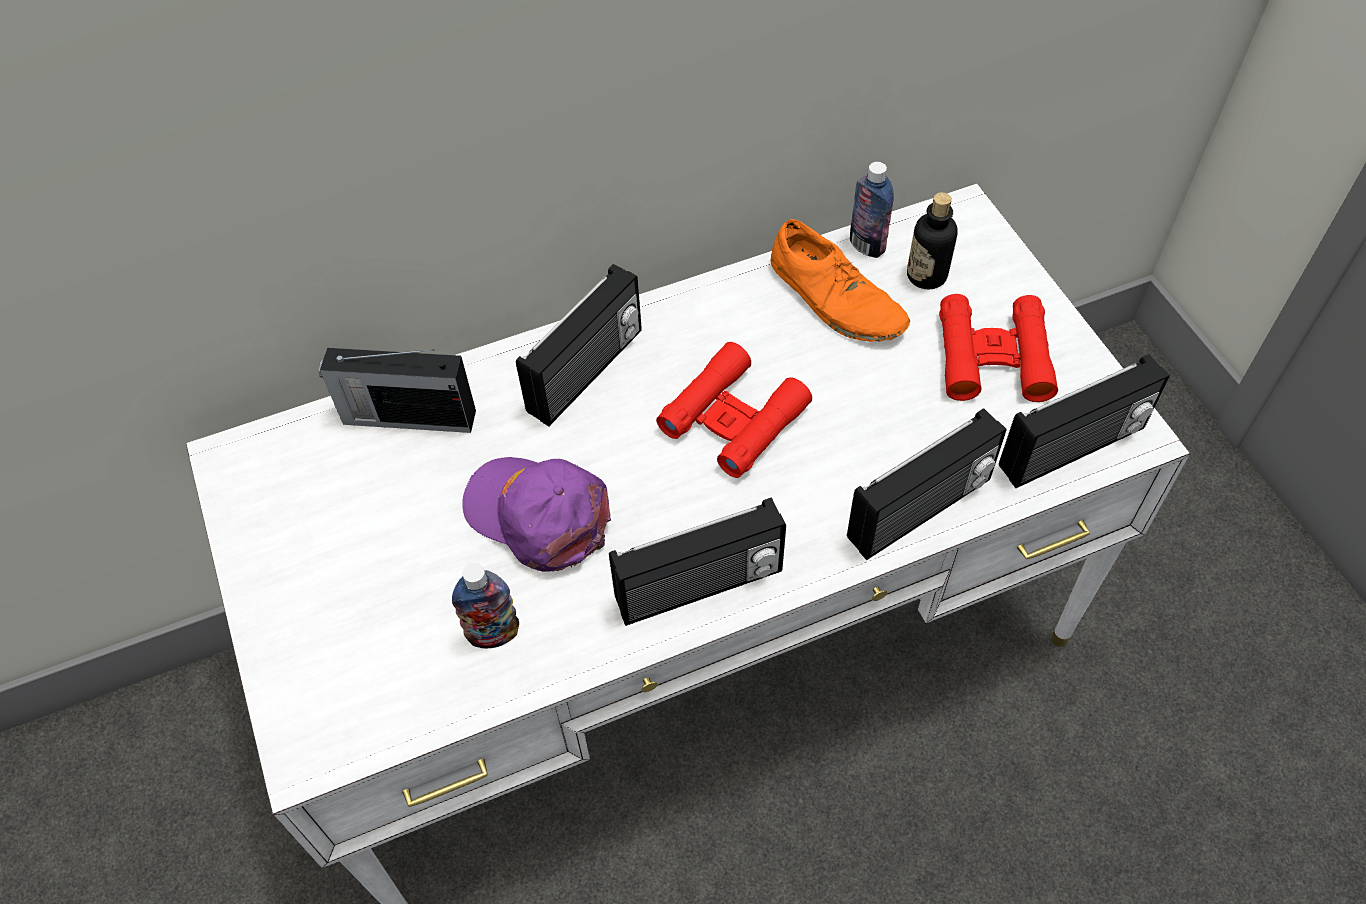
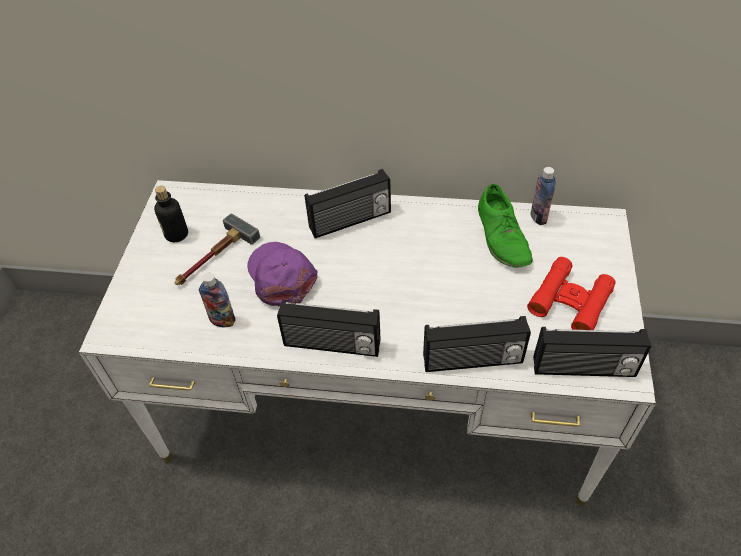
camera: 30 degrees right, 5 degrees down
radio [319,348,476,433] -> none
red binoculars [656,342,812,478] -> none
orange shoe [770,219,910,342] -> green shoe [478,184,533,268]
bottle [907,192,958,289] -> bottle moved to [154,186,188,242]
none -> hammer [175,213,260,285]

